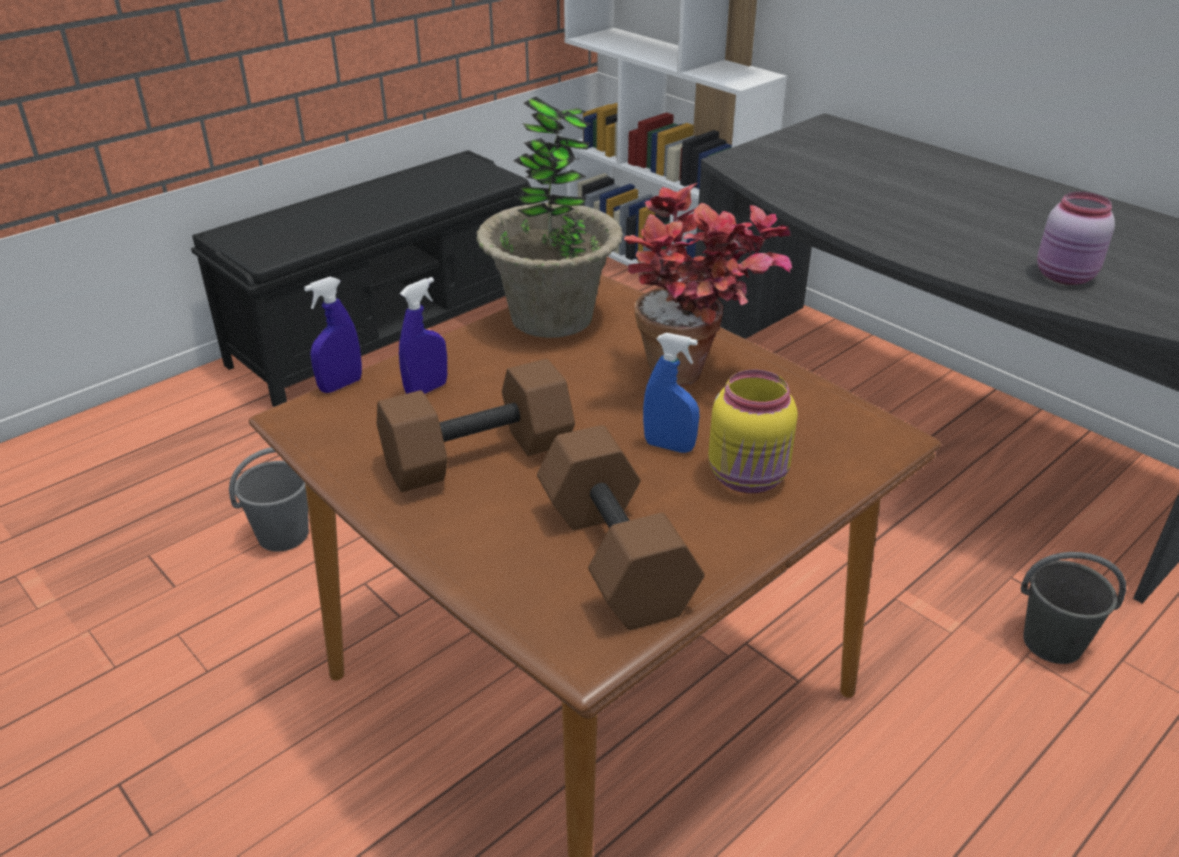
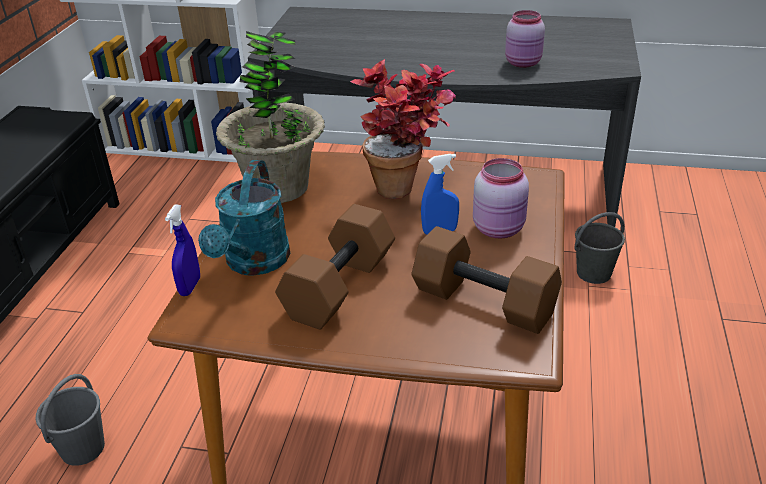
camera: 35 degrees left, 0 degrees up
blue spray bottle [399,277,447,394] -> turquoise watering can [198,160,290,276]
yellow jar [708,370,798,493] -> pink jar [473,158,529,238]

